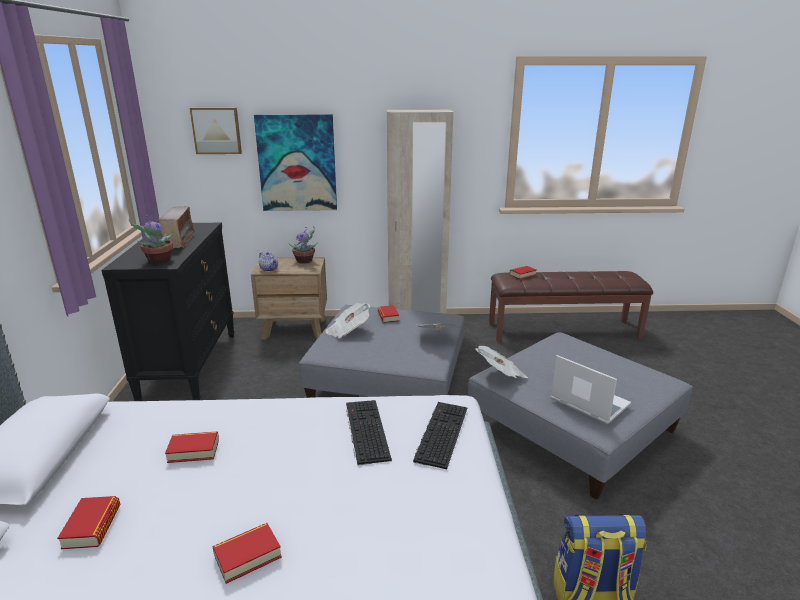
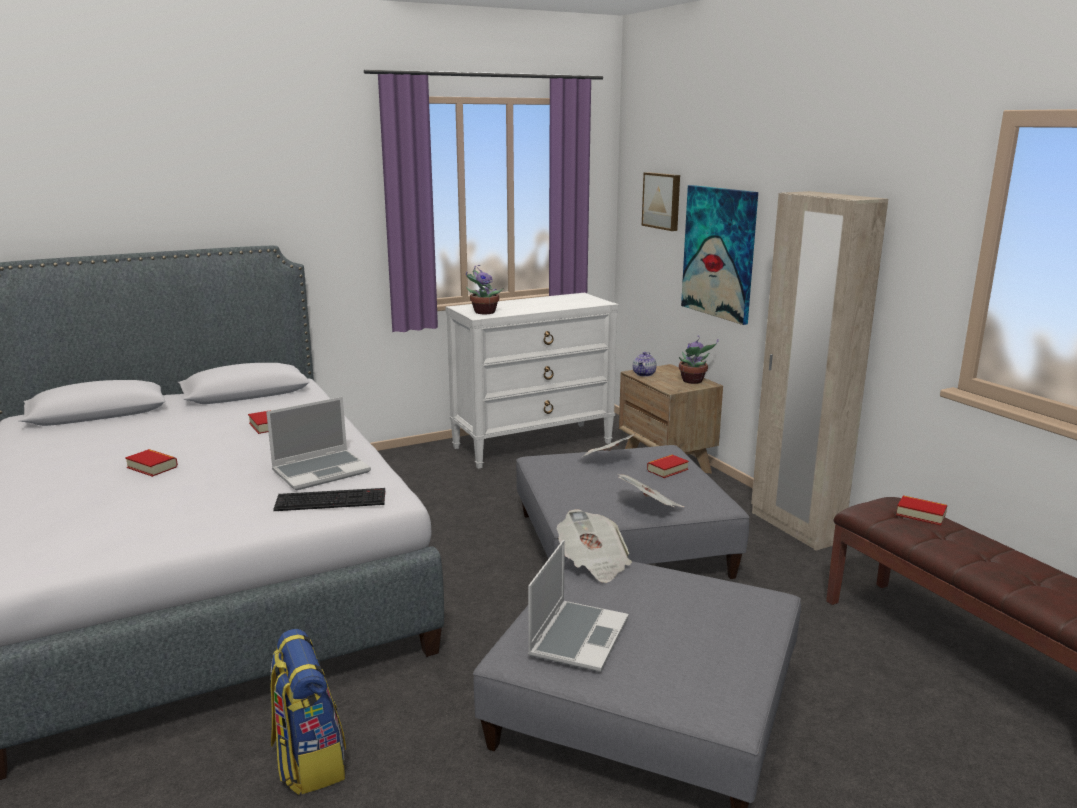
camera: 65 degrees right, 5 degrees down
book [57,496,120,549] -> none
black dresser [102,222,235,401] -> white dresser [445,293,619,469]
radio [158,206,195,248] -> none
keyboard [346,400,392,466] -> laptop [266,397,371,491]

